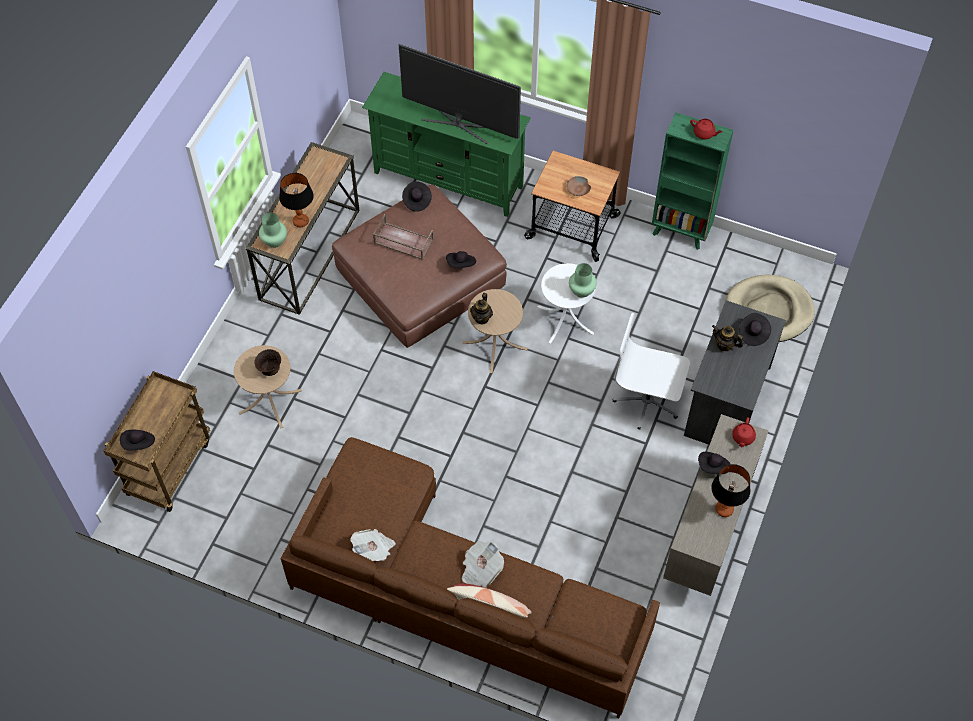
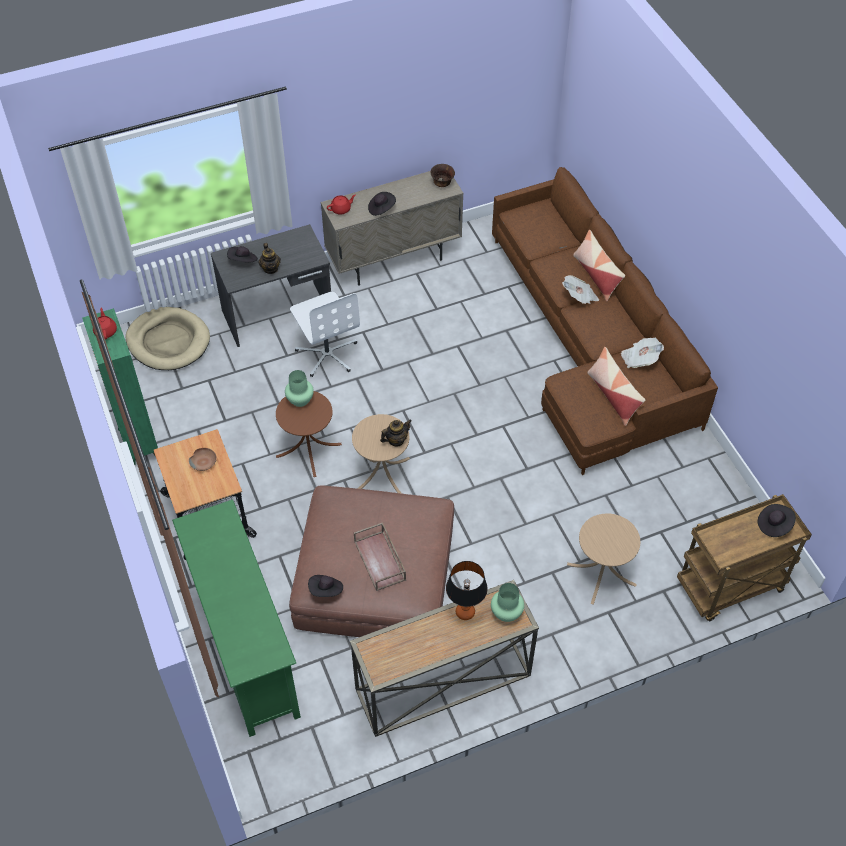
camera: 135 degrees left, 5 degrees down
brown bowl [254,349,281,376] -> brown bowl moved to [430,164,455,187]
television [399,44,521,144] -> none
black hat [446,251,476,268] -> none
white side table [538,263,596,344] -> brown side table [276,391,342,477]
table lamp [711,464,750,517] -> none
none -> pillow [588,347,645,426]

